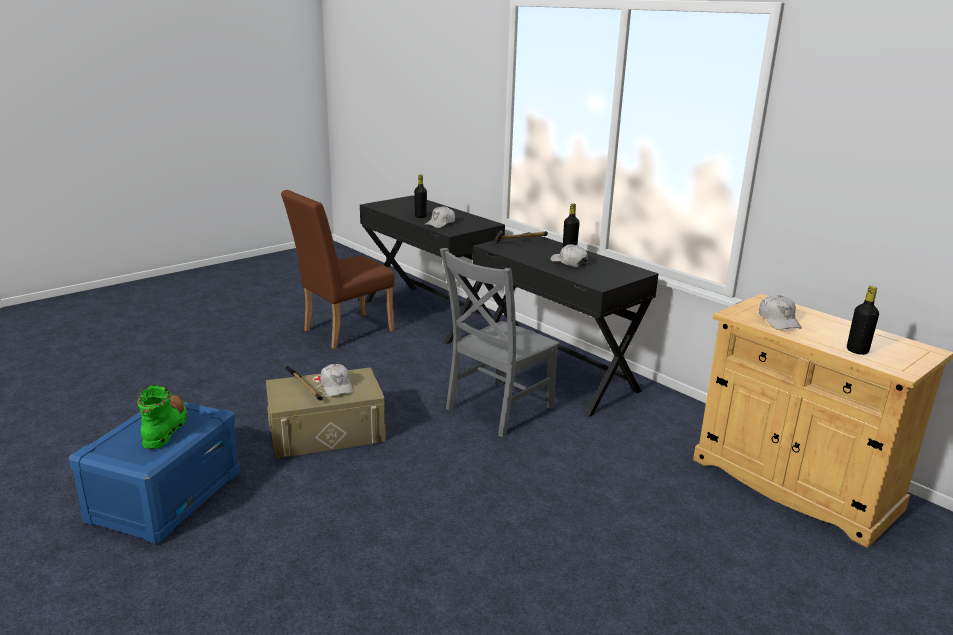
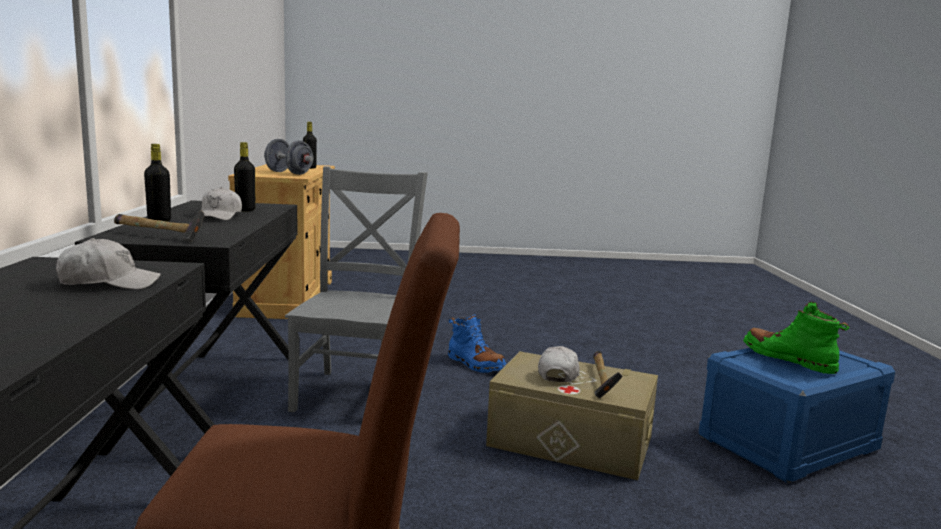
camera: 140 degrees left, 10 degrees down
green boot [137,385,188,449] -> green boot turned 105 degrees clockwise [743,302,850,374]
black bottle [414,175,427,218] -> black bottle moved to [234,142,255,211]
grey chair [440,248,560,437] -> grey chair turned 75 degrees counterclockwise [285,166,428,412]
white cap [759,295,802,330] -> grey dumbbell [264,139,313,175]
none -> blue boot [448,315,507,373]

